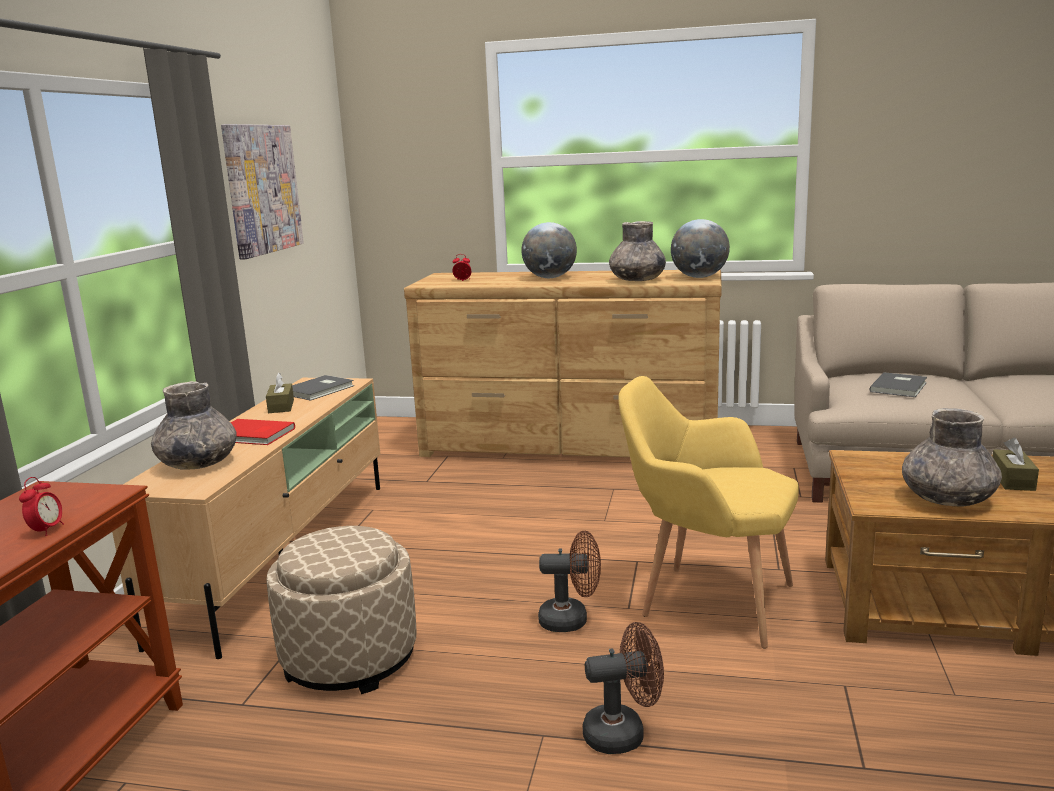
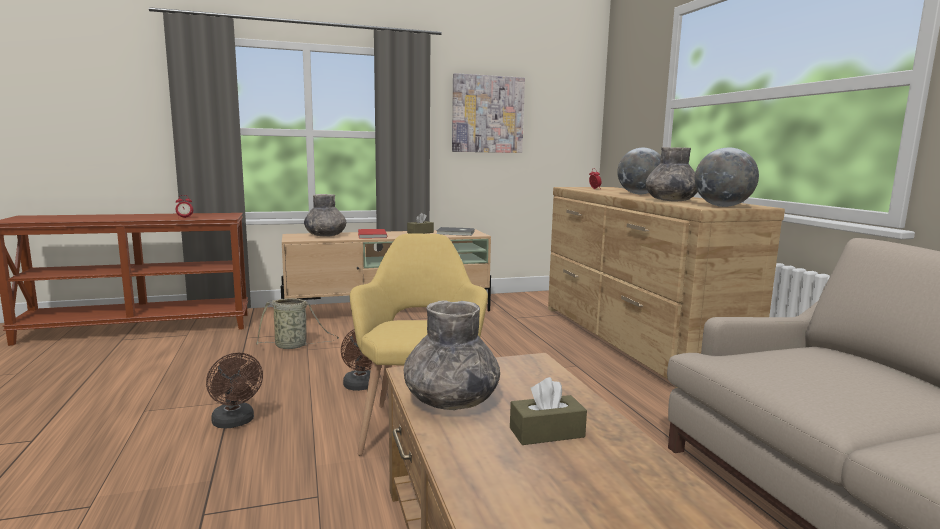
camera: 60 degrees right, 5 degrees down
beige ottoman [266,526,417,694] -> basket [256,298,339,349]
grey book [870,372,927,397] -> none

